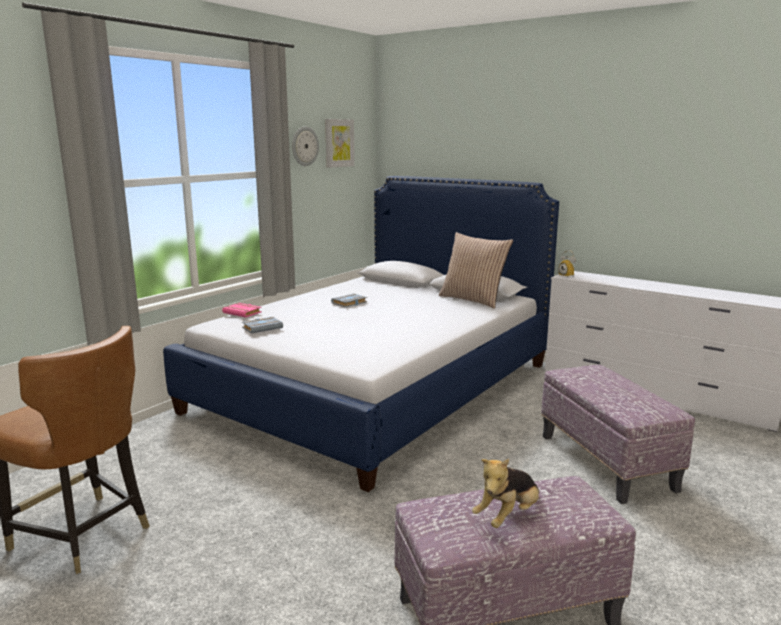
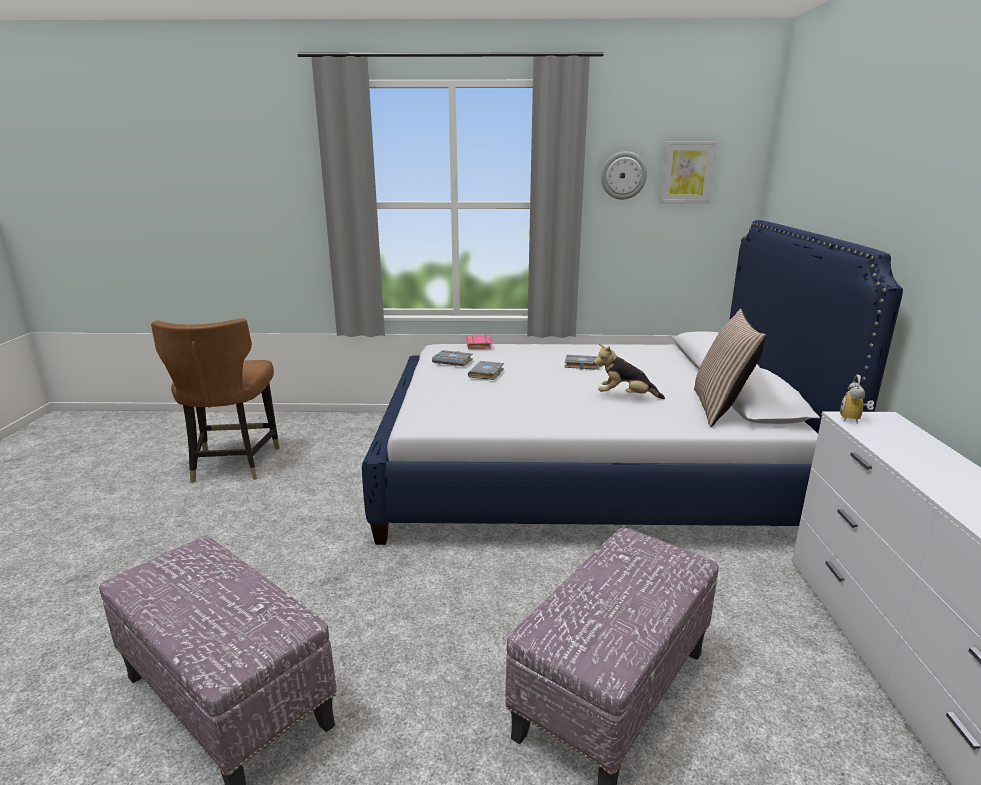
camera: 55 degrees right, 5 degrees up
plush toy [472,459,539,528] -> plush toy moved to [593,344,665,399]
none -> grey book [468,361,504,380]

